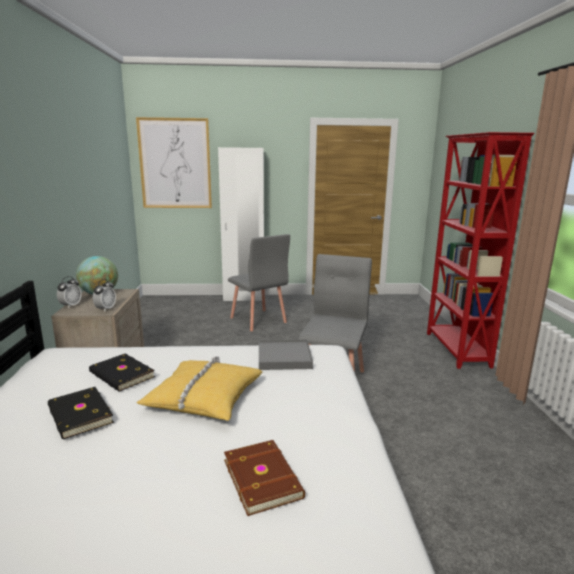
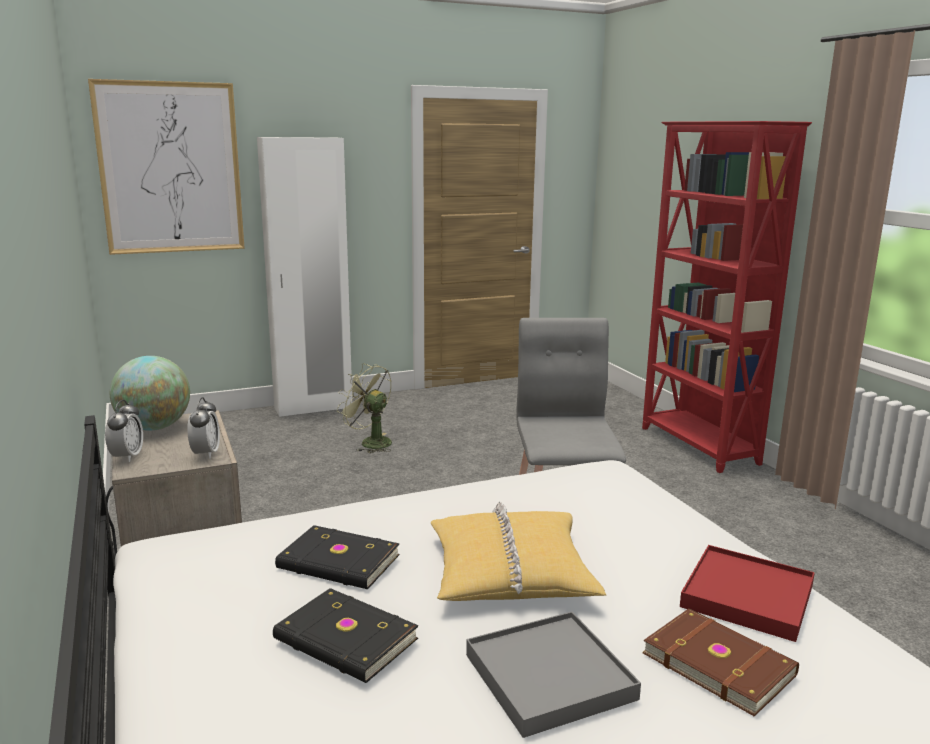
camera: 20 degrees left, 0 degrees up
grey chair [228,234,290,331] -> green fan [337,364,392,453]
grey tray [259,339,313,370] -> grey tray moved to [466,612,641,738]
none -> red tray [680,545,815,642]

